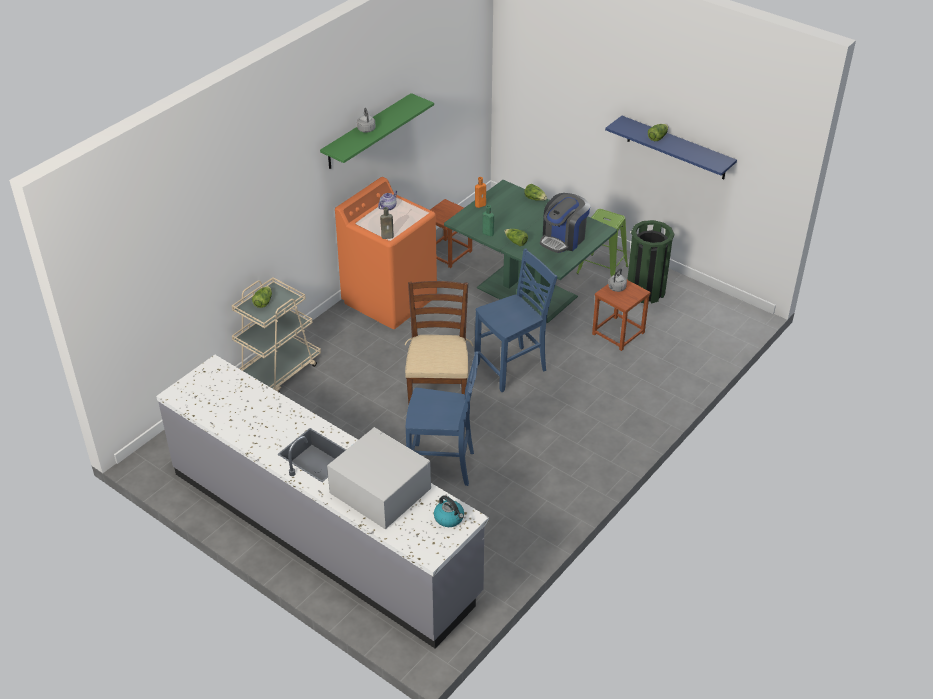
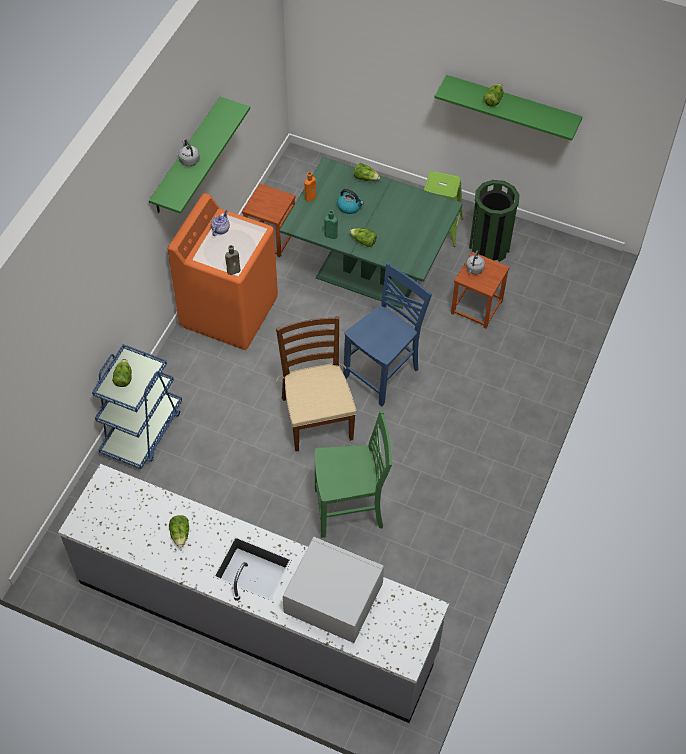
camera: 15 degrees left, 15 degrees up
beige cart [232,277,321,393] -> blue cart [92,344,182,469]
blue chair [406,352,479,486] -> green chair [315,411,392,537]
kettle [434,495,464,527] -> kettle moved to [337,189,364,214]
coffee machine [540,193,590,253] -> none
blue shelf [605,116,737,179] -> green shelf [434,75,583,141]
none -> lettuce [169,515,189,548]

